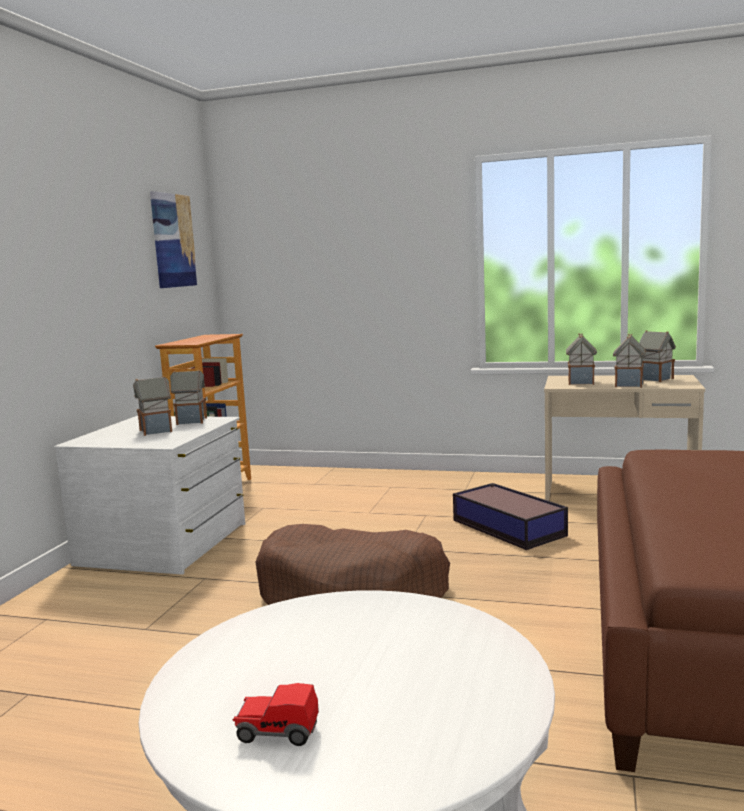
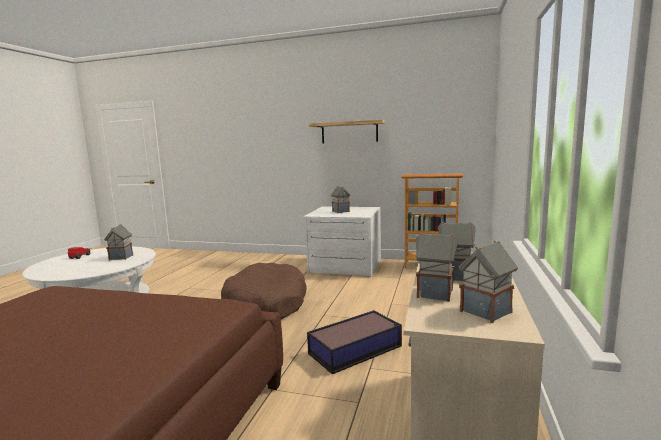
camera: 90 degrees right, 0 degrees up
picture [150,191,198,288] -> none
toy house [170,370,207,425] -> toy house moved to [104,224,133,261]
none -> shelf [309,120,385,144]

